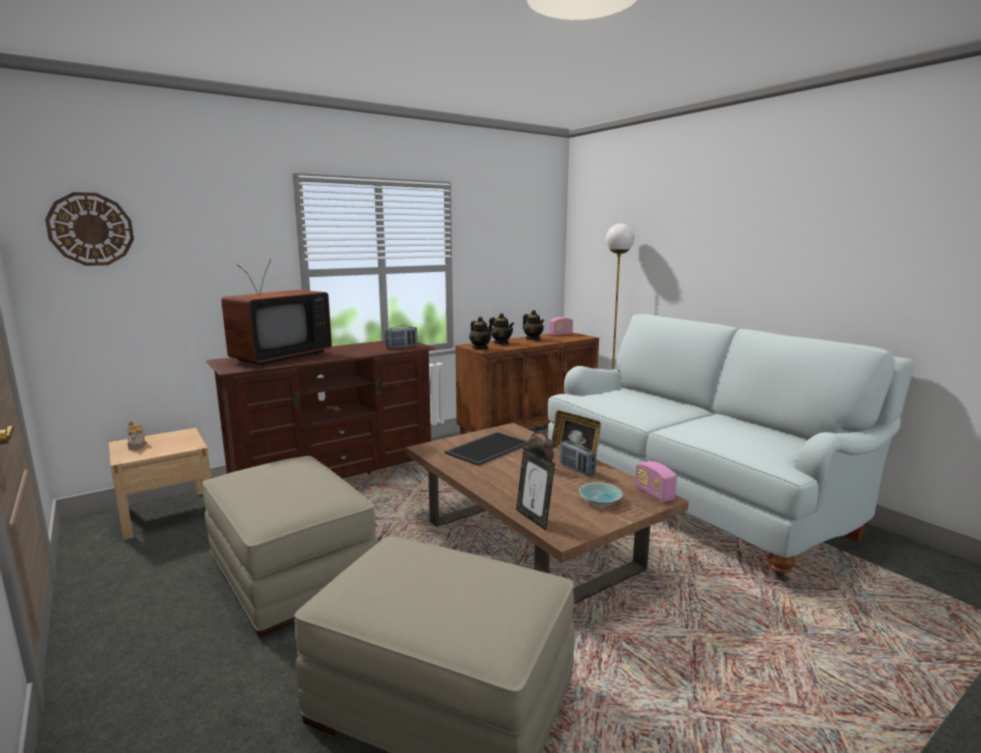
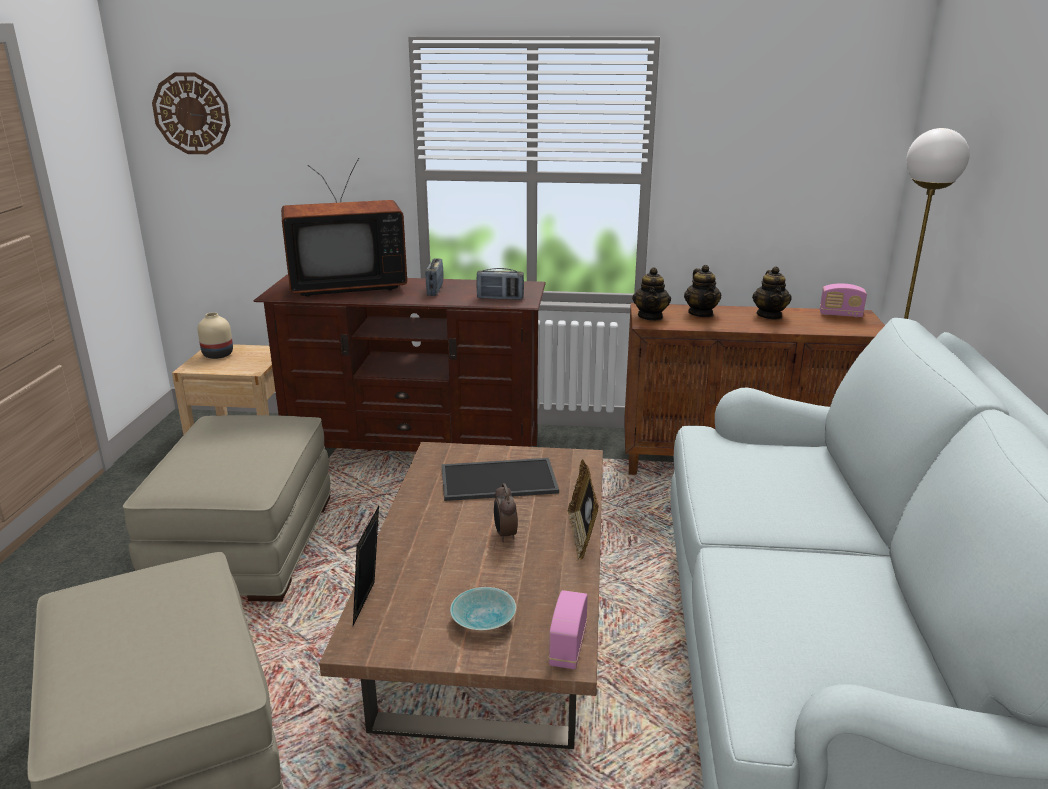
camera: 40 degrees right, 10 degrees up
teapot [127,421,147,450] -> beige vase [198,312,233,359]
radio [560,441,596,476] -> radio moved to [425,258,443,296]

